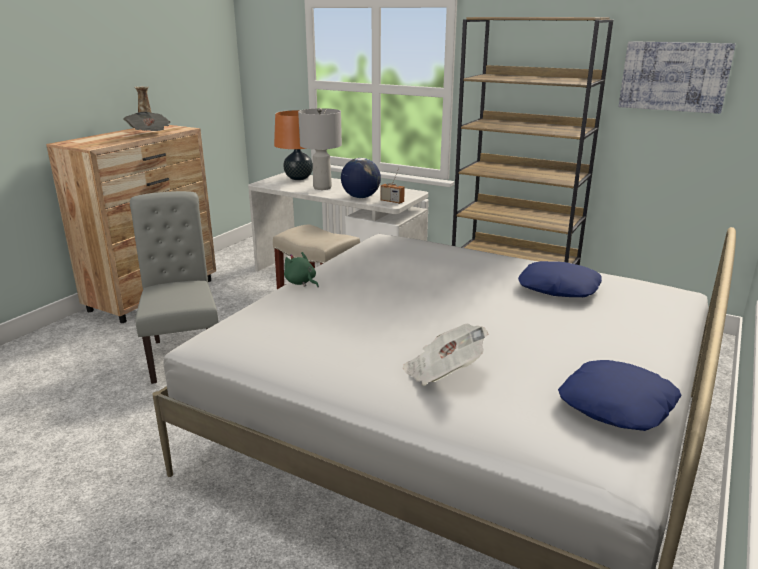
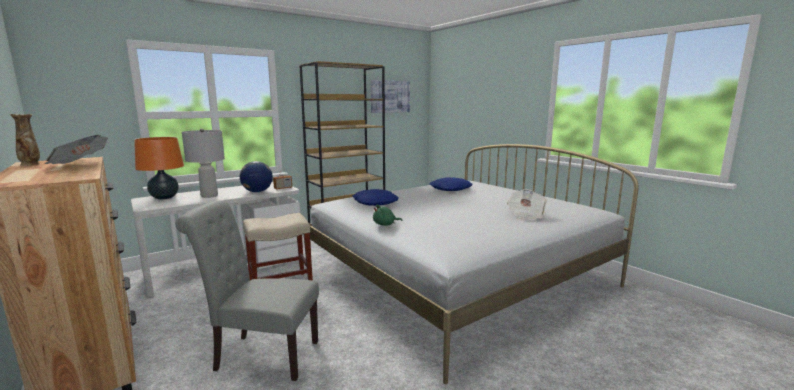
camera: 65 degrees left, 10 degrees down
blue pillow [558,360,682,431] -> blue pillow moved to [352,189,399,206]

